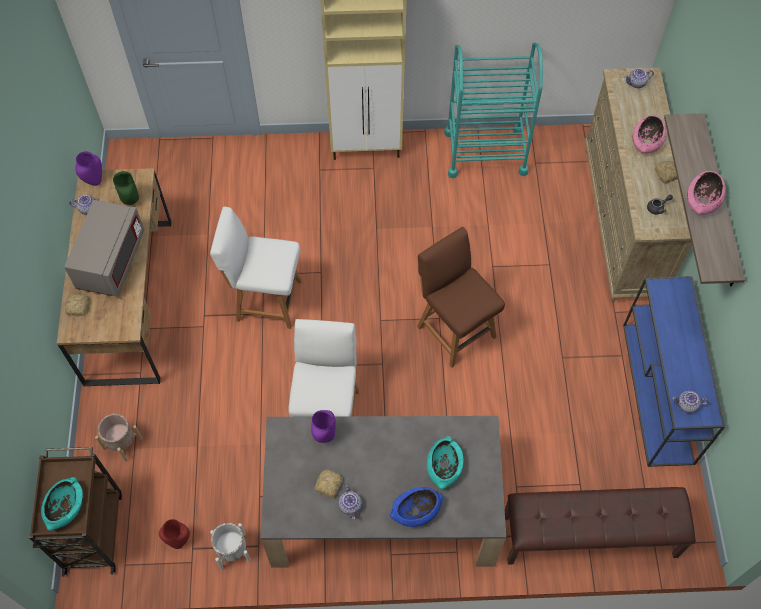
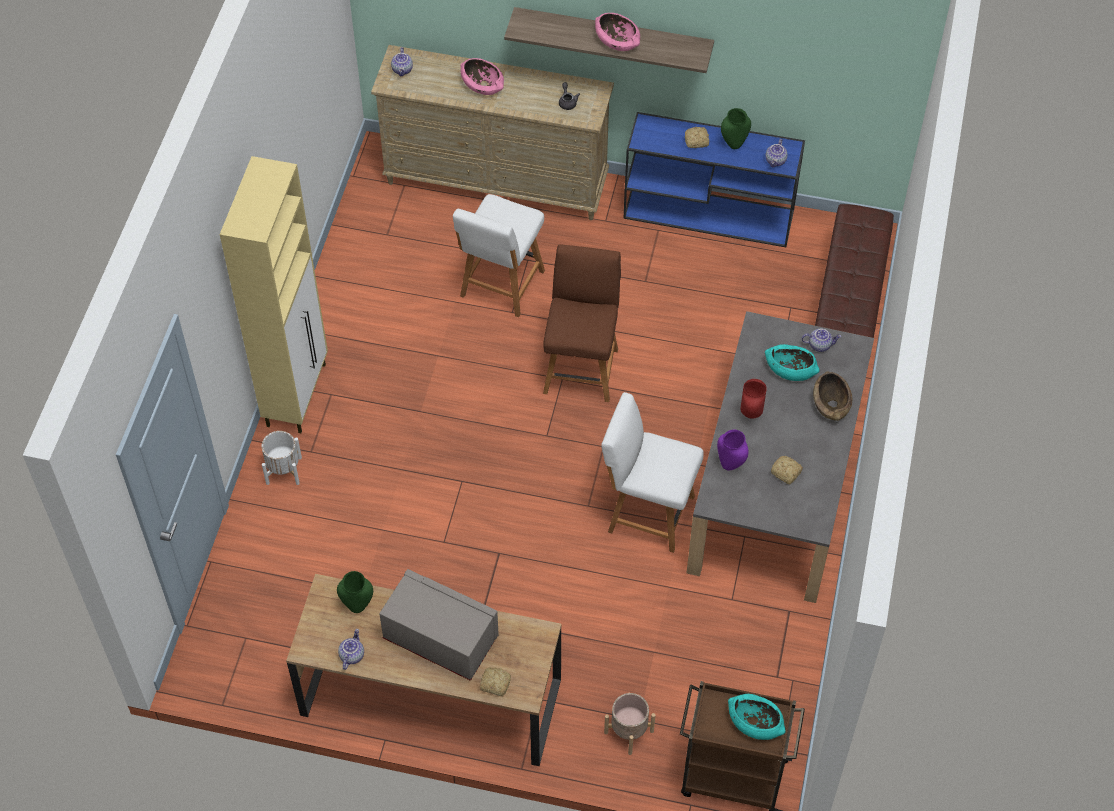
camera: 75 degrees left, 5 degrees down
purple vase [75,151,102,186] -> none
red vase [159,519,190,549] -> red vase moved to [741,379,767,419]
white chair [210,206,302,329] -> white chair moved to [453,194,545,317]
white planter [210,523,251,569] -> white planter moved to [262,431,302,485]
teapot [339,484,362,519] -> teapot moved to [802,328,841,352]
blue bowl [390,487,443,527] -> brown bowl [813,371,852,421]
brown chair [417,227,505,368] -> brown chair turned 120 degrees clockwise [543,244,621,402]
turquoise cart [444,42,543,178] -> none
bread [655,161,678,183] -> bread moved to [685,127,709,148]
none -> green vase [721,108,751,149]

